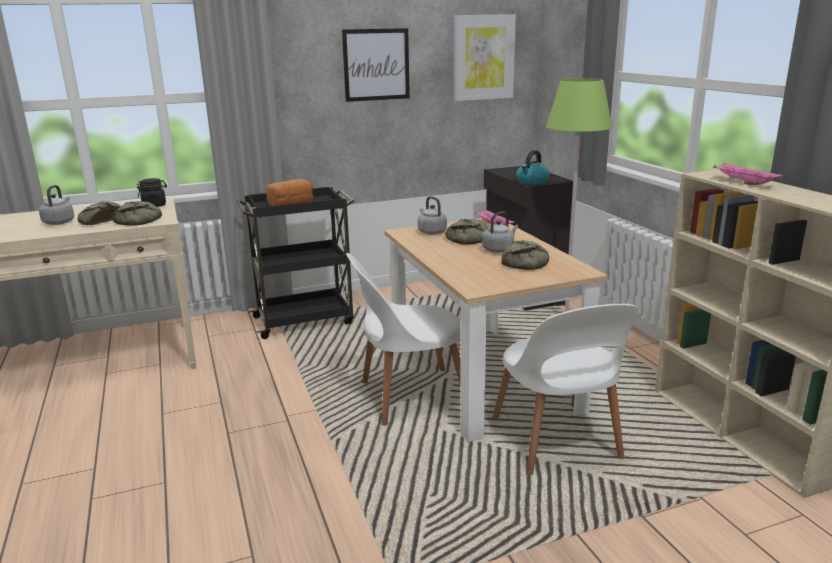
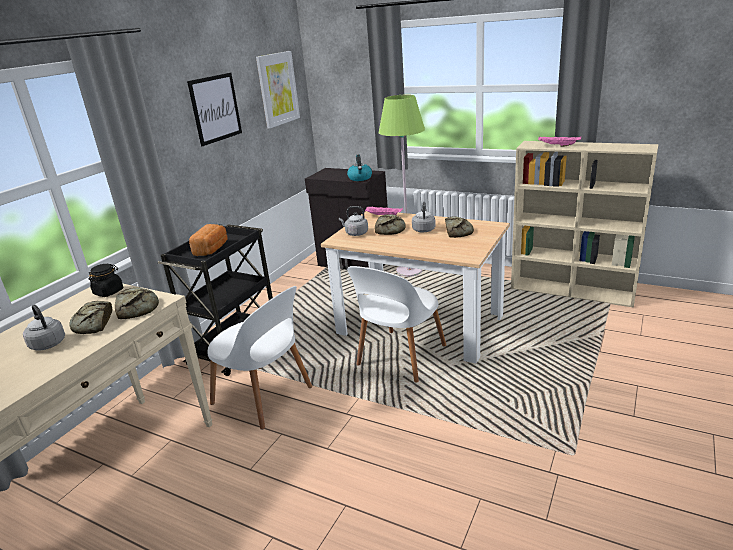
camera: 40 degrees left, 5 degrees up
white chair [492,304,638,475] -> white chair moved to [207,286,312,430]

